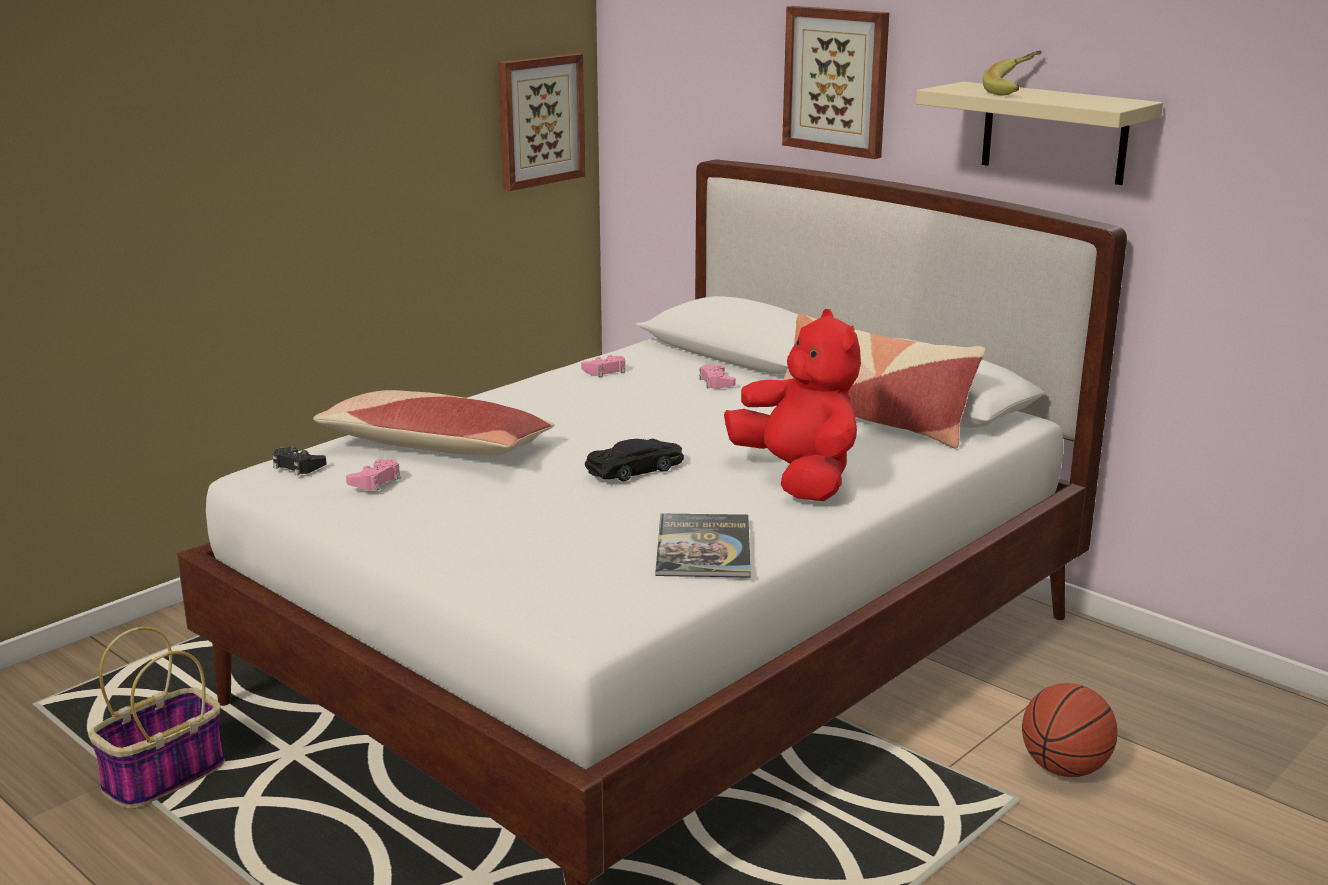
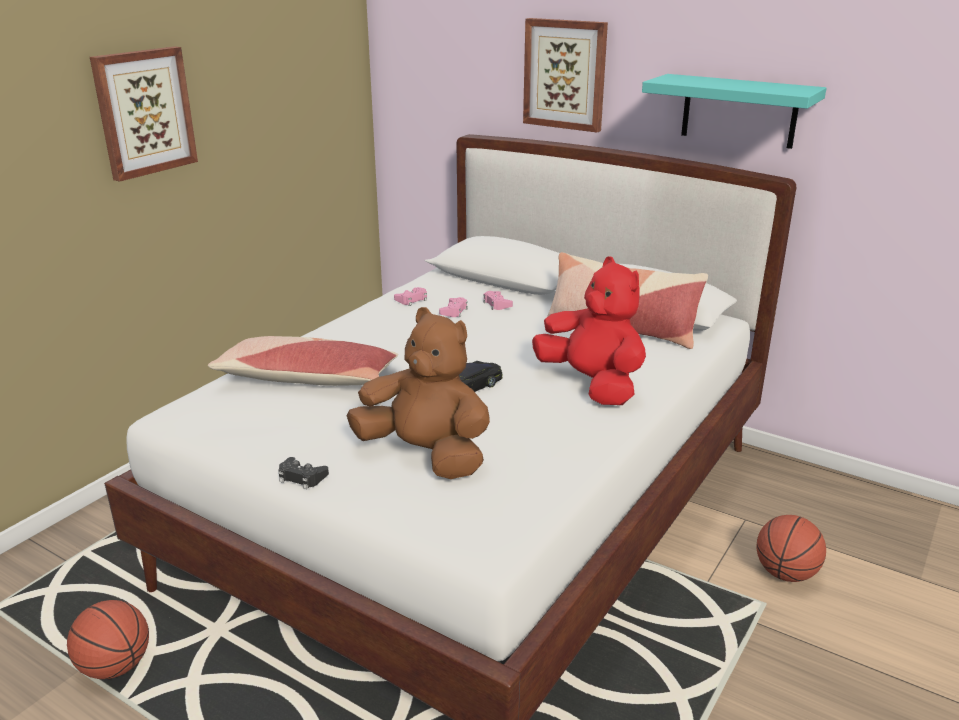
camera: 10 degrees left, 5 degrees up
basket [89,627,225,809] -> basketball [67,600,149,679]
black game controller [273,446,327,475] -> black game controller moved to [278,457,329,489]
pink game controller [346,459,401,491] -> pink game controller moved to [439,297,468,317]
picture [498,53,586,191] -> picture moved to [90,46,198,182]
book [656,514,751,578] -> none
beige shelf [916,82,1163,185] -> turquoise shelf [642,74,827,149]
banana [983,51,1041,95] -> none
none -> brown plush toy [346,307,490,479]

